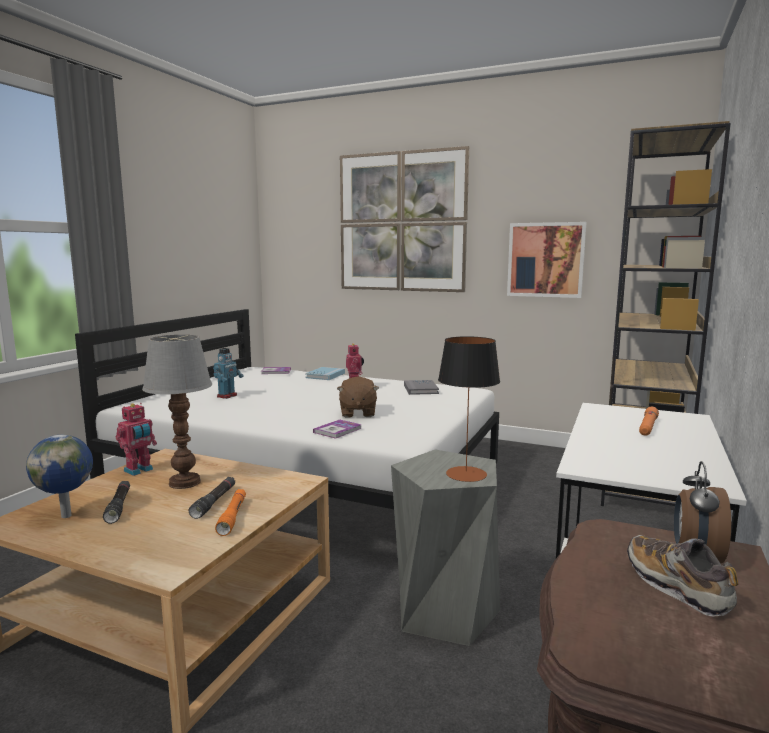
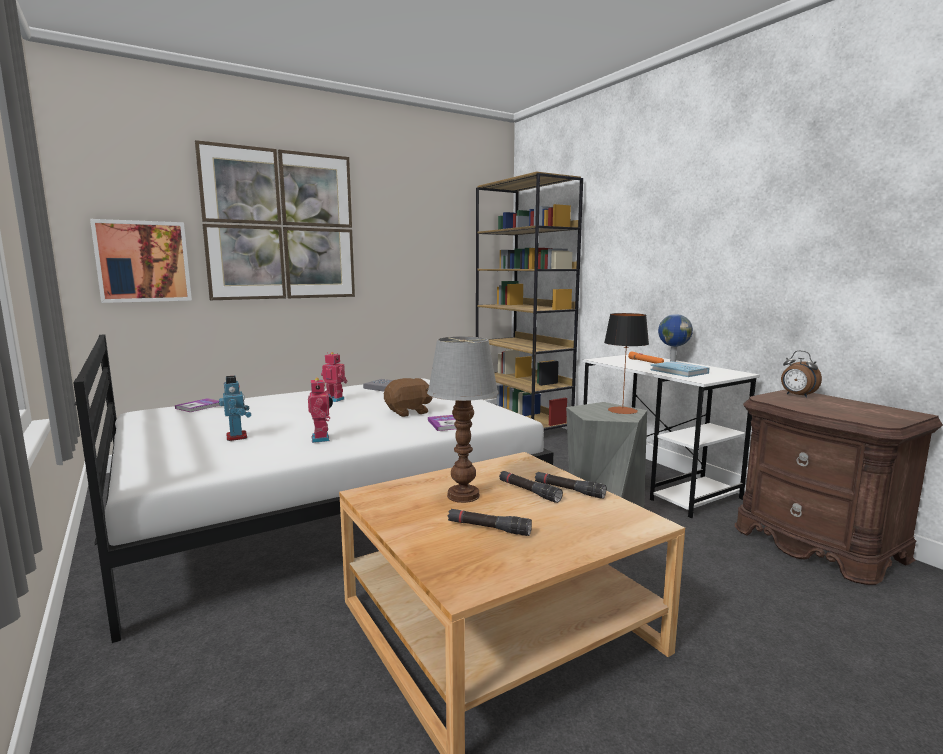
camera: 55 degrees left, 0 degrees up
globe [26,435,93,518] -> globe moved to [658,314,693,362]
toy robot [116,403,157,476] -> toy robot moved to [308,377,333,443]
orange flashlight [215,489,246,536] -> black flashlight [535,472,606,499]
blue book [305,367,345,380] -> blue book moved to [651,361,710,377]
brown plush toy [337,376,379,418] -> brown plush toy turned 60 degrees counterclockwise [384,378,433,417]
picture [507,222,587,298] -> picture moved to [90,219,192,303]
shoe [627,535,738,617] -> none

